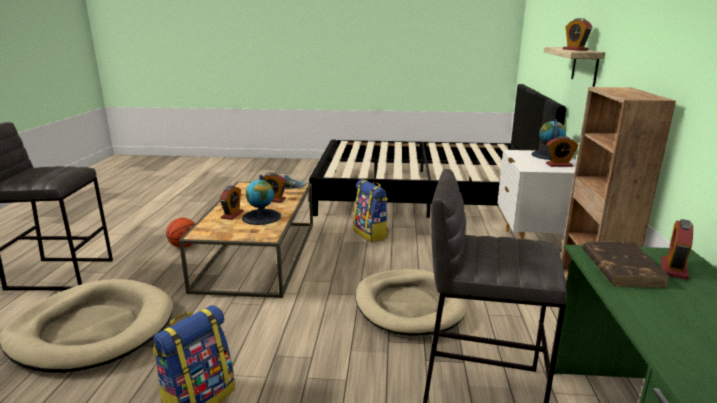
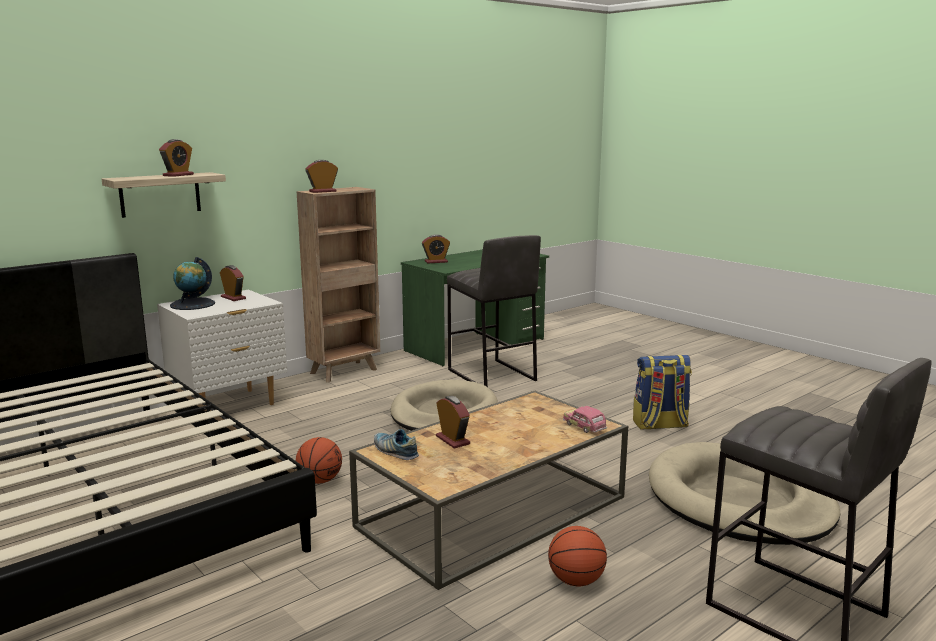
camera: 135 degrees left, 5 degrees down
alarm clock [220,186,244,220] -> alarm clock moved to [305,160,338,193]
globe [242,175,281,225] -> none
backpack [353,179,389,242] -> basketball [296,437,342,484]
brown book [582,241,671,288] -> none
none -> toy car [563,406,607,433]

